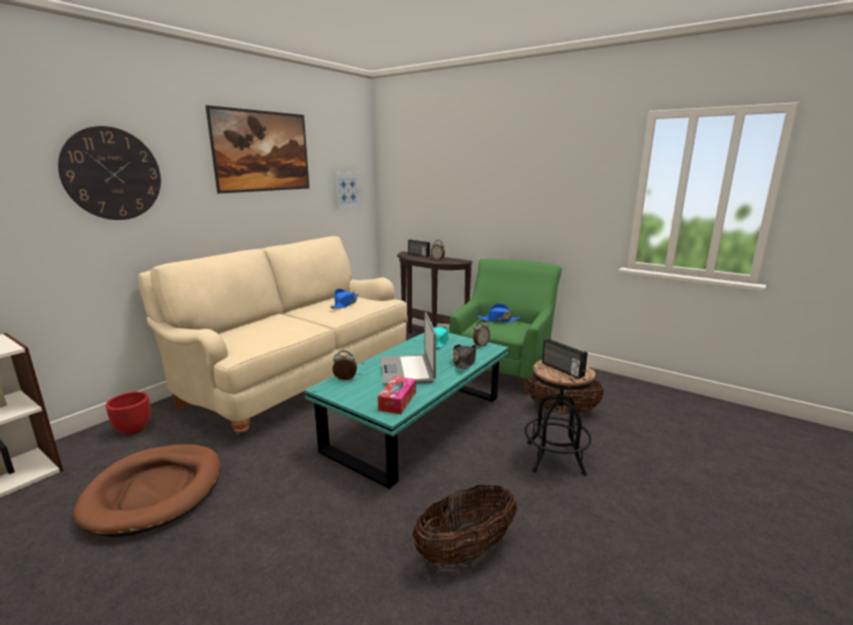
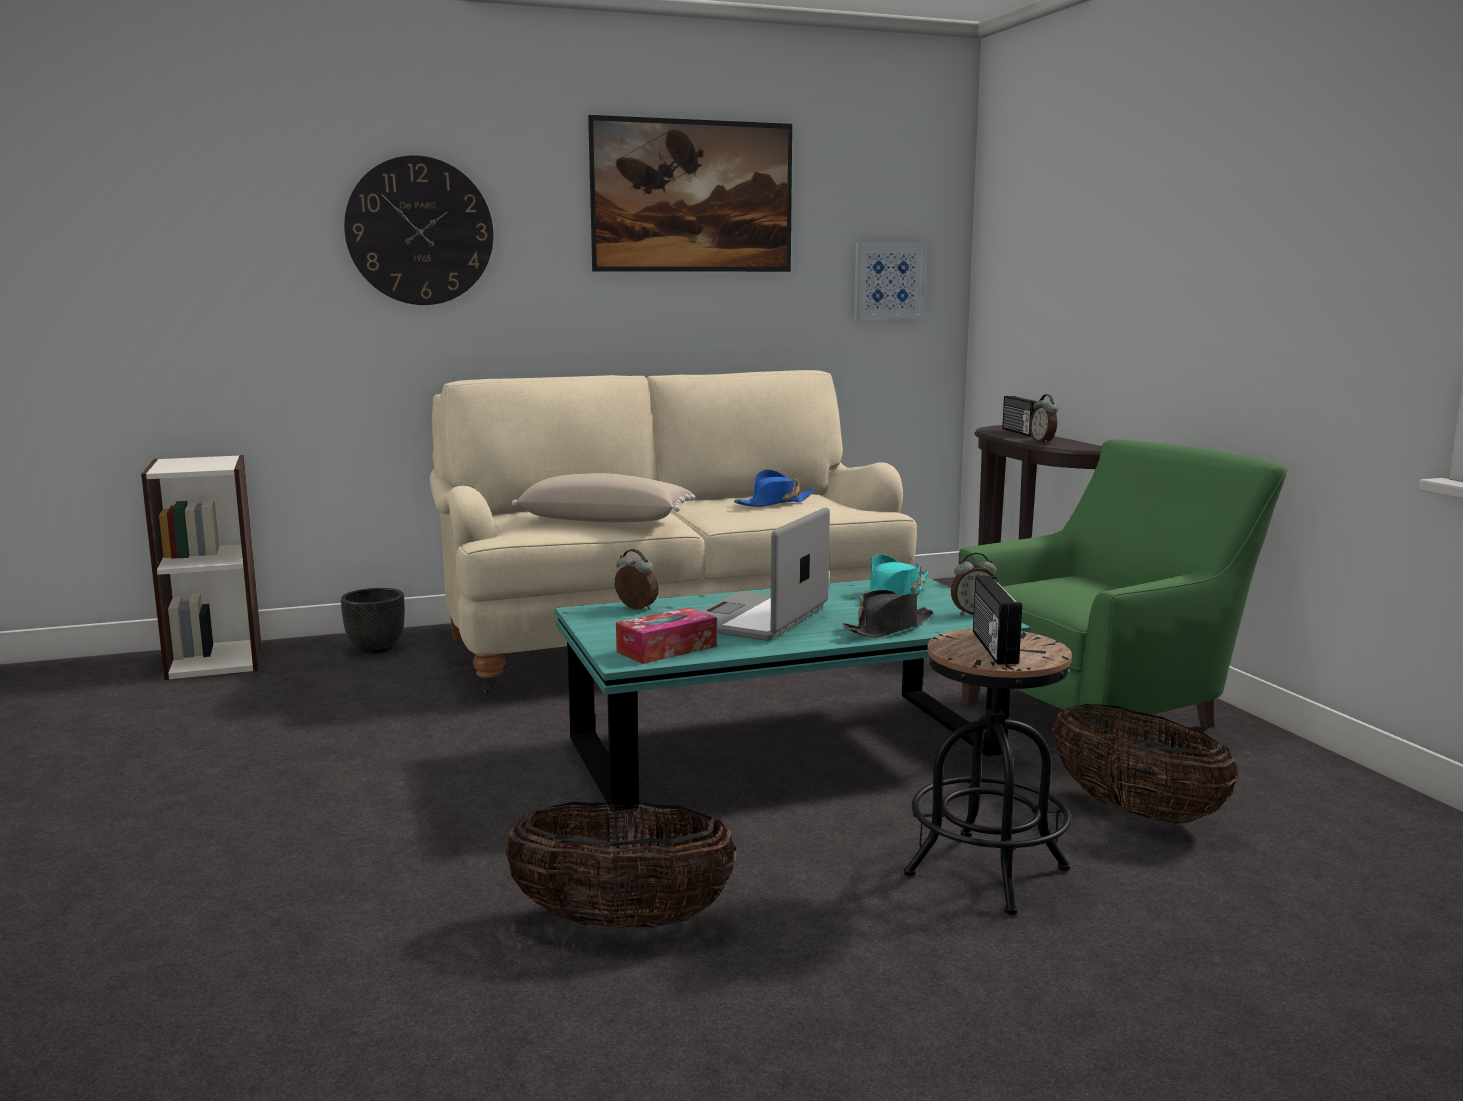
camera: 35 degrees right, 5 degrees down
brown dog bed [73,444,220,537] -> none
red planter [105,392,151,435] -> black planter [341,588,405,654]
blue hat [477,304,522,322] -> none
none -> beige pillow [512,473,695,522]

